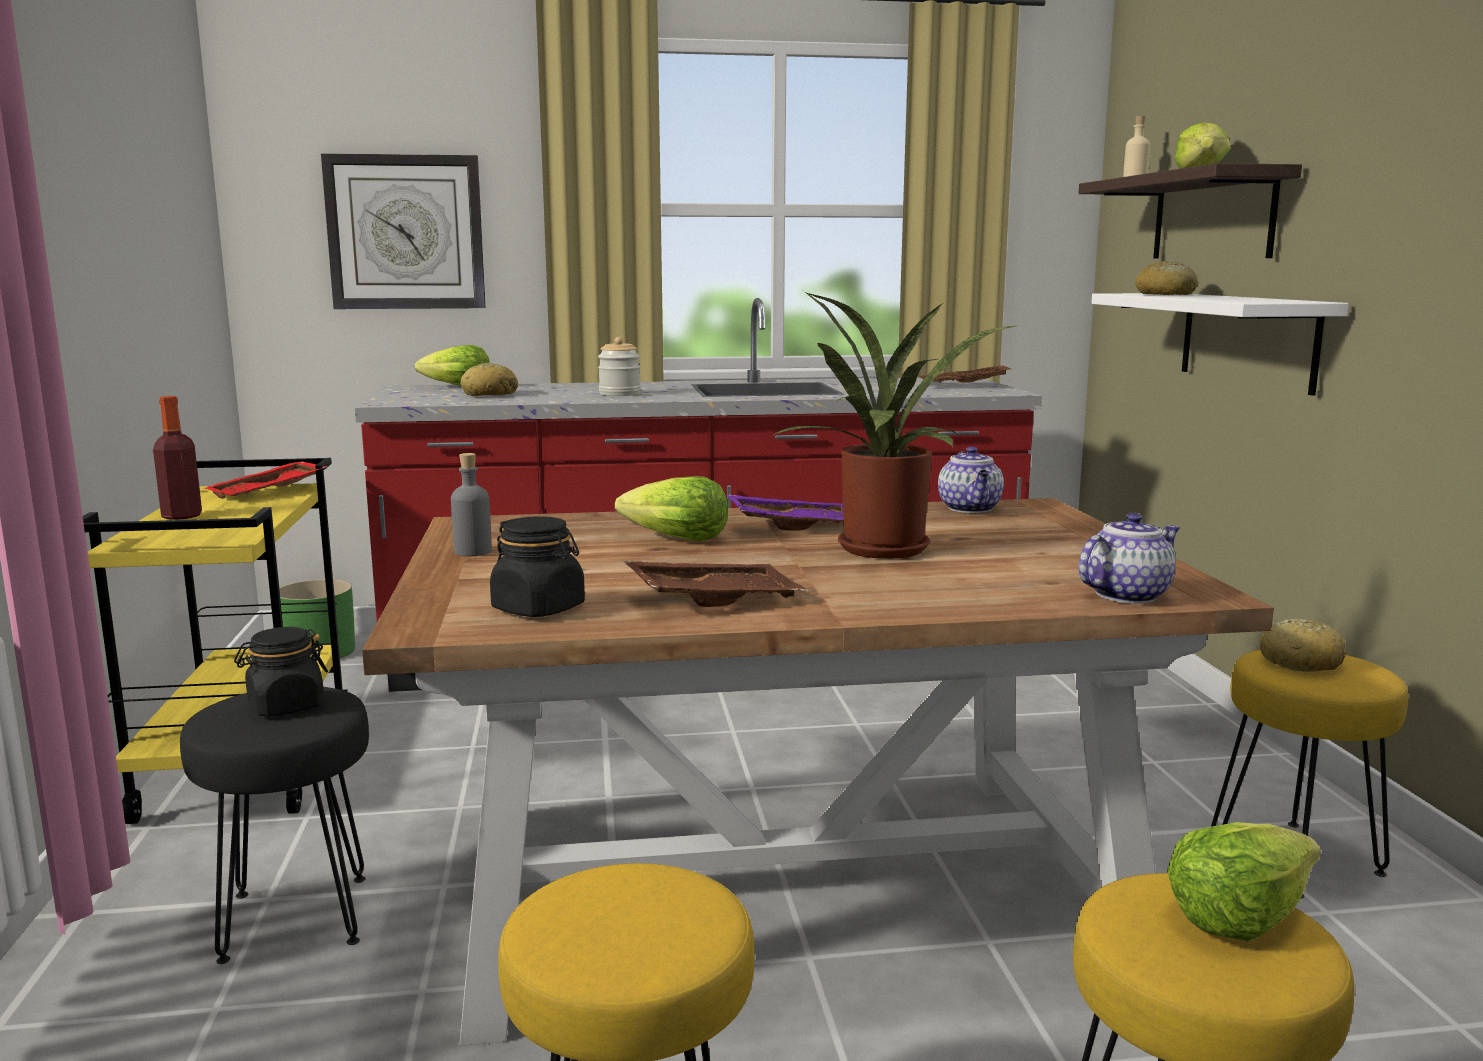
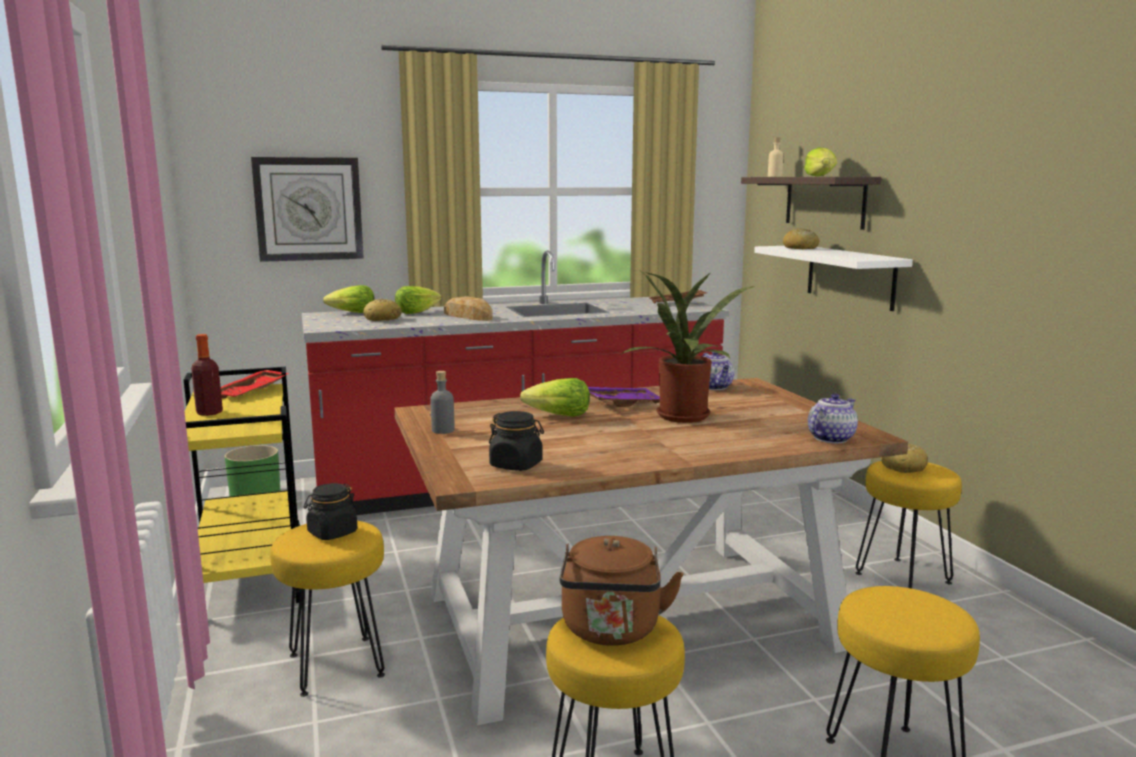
camera: 10 degrees left, 0 degrees up
black stool [180,687,369,964] -> yellow stool [271,521,385,697]
jar [598,337,641,396] -> bread [444,296,493,321]
brown tray [624,561,808,607] -> none
lettuce [1167,822,1321,941] -> lettuce moved to [395,286,442,314]
none -> brown kettle [559,536,683,646]

